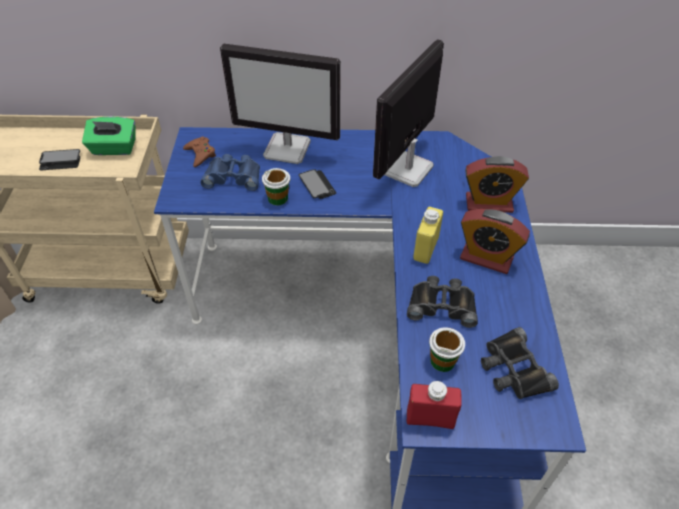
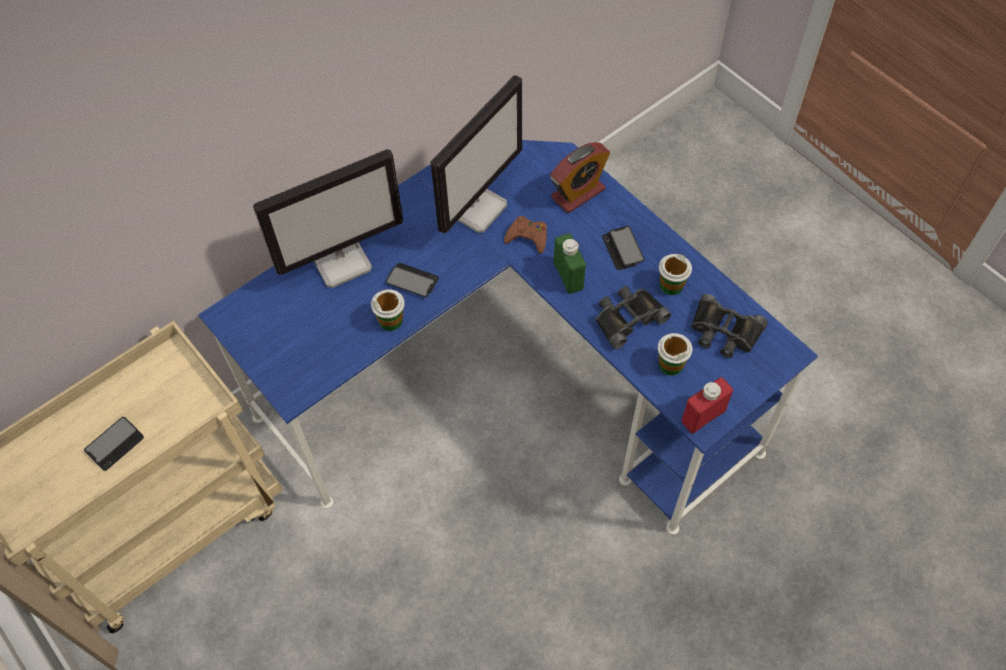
camera: 40 degrees left, 10 degrees up
green tissue box [82,116,136,155] -> none
brown game controller [183,137,216,167] -> brown game controller moved to [504,216,547,254]
blue binoculars [200,154,260,191] -> none
monitor [373,39,444,187] -> monitor turned 135 degrees counterclockwise [431,75,522,233]
yellow bottle [413,207,443,264] -> green bottle [553,234,586,294]
alarm clock [460,209,530,274] -> phone [602,226,645,270]
none -> cup [659,254,692,295]

